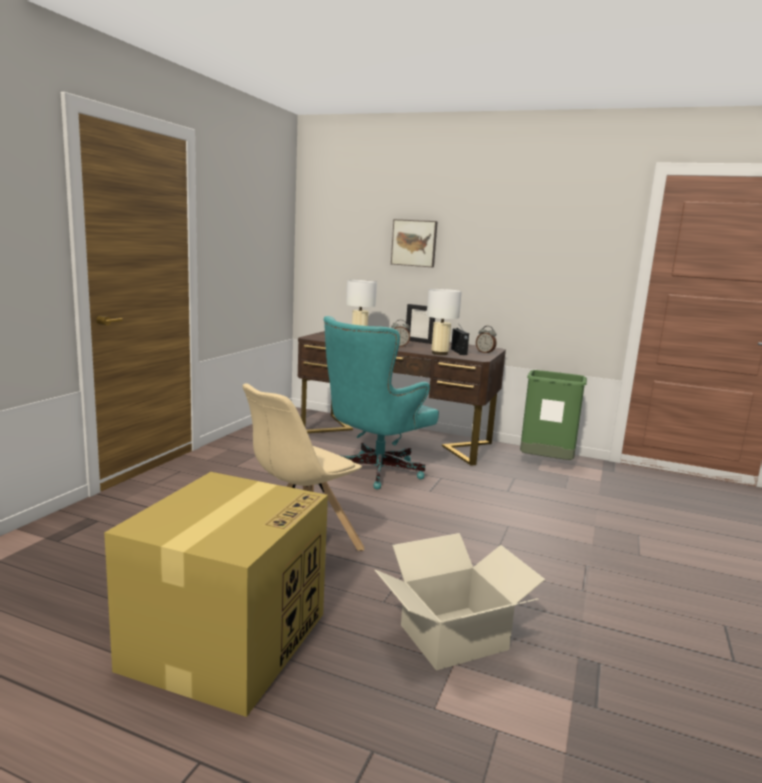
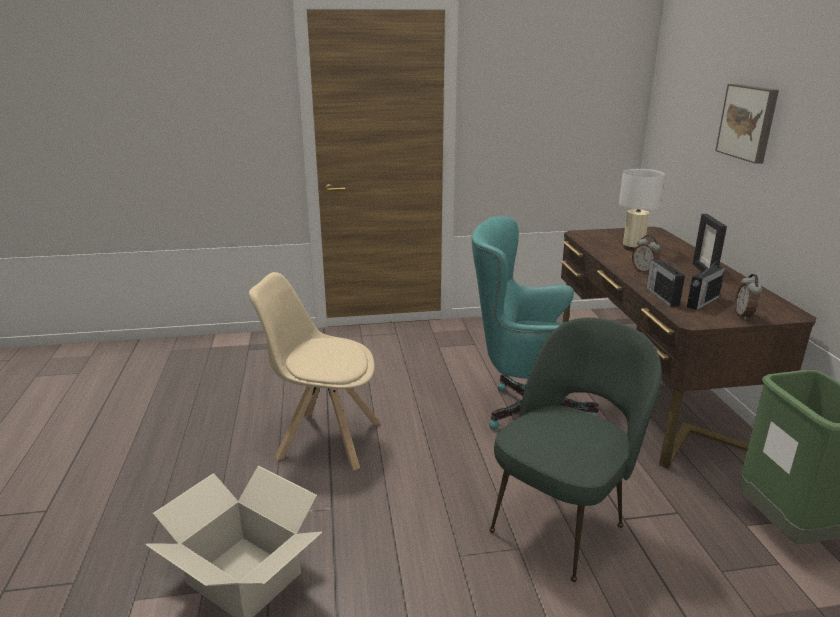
camera: 60 degrees right, 10 degrees up
cardboard box [104,472,328,717] -> none
white table lamp [427,289,462,355] -> radio [646,259,685,307]
none -> green chair [489,317,662,582]

